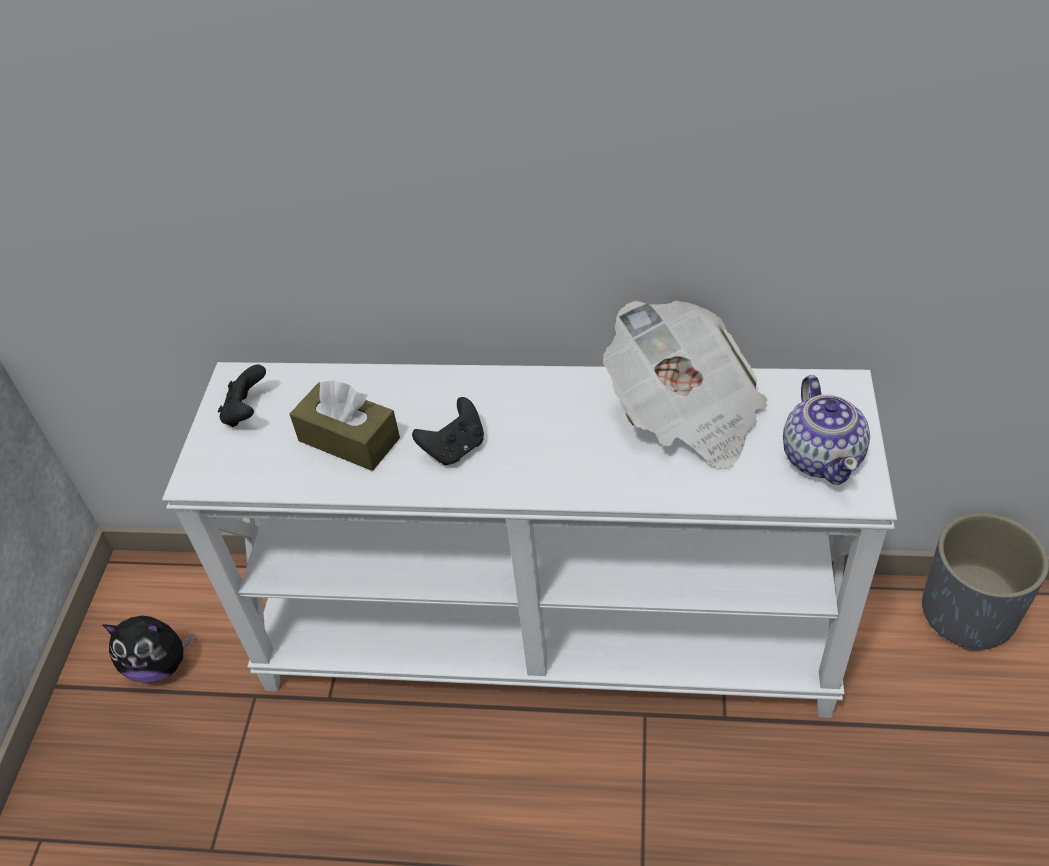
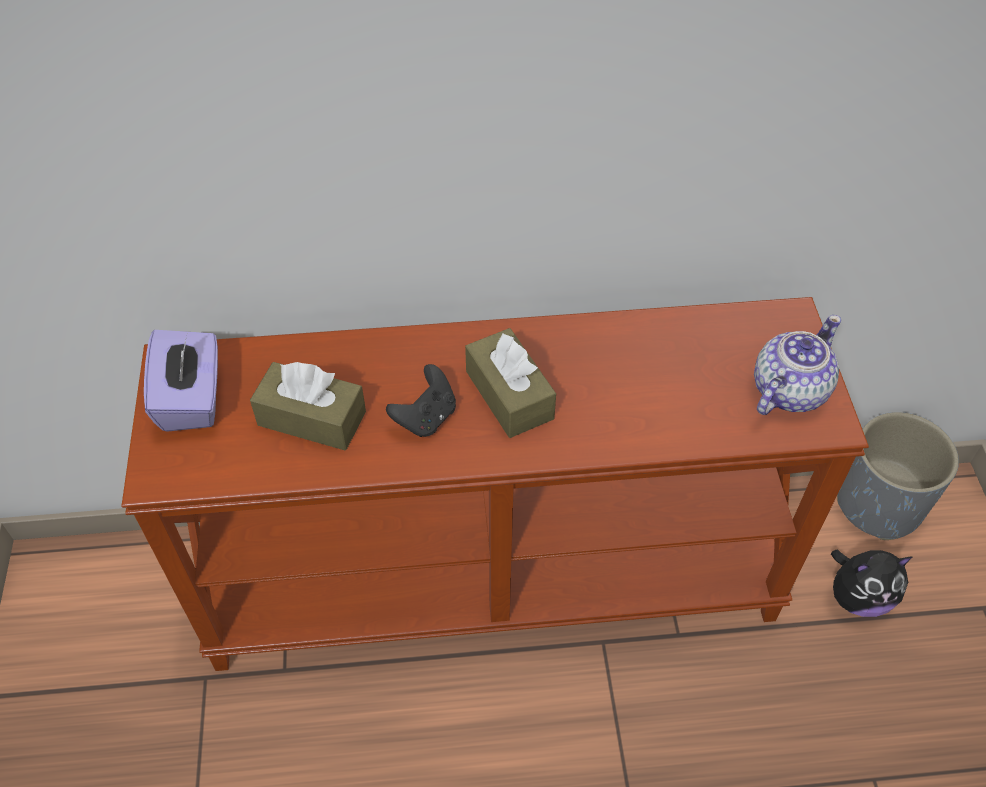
camera: 15 degrees left, 5 degrees up
plush toy [102,616,194,683] -> plush toy moved to [831,549,912,617]
white console table [162,362,897,718] -> brown console table [121,297,869,671]
black game controller [218,365,266,427] -> purple tissue box [144,330,218,432]
newspaper [603,300,767,469] -> none
teapot [783,375,870,485] -> teapot turned 120 degrees counterclockwise [754,315,841,415]
none -> brown tissue box [465,328,556,438]

